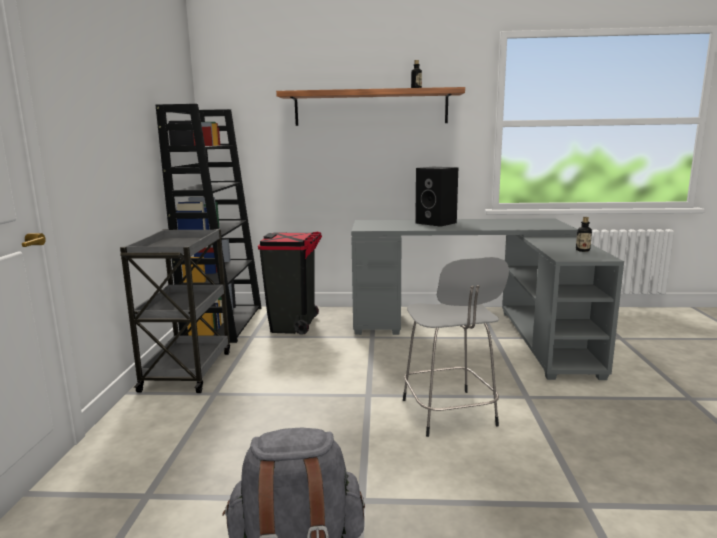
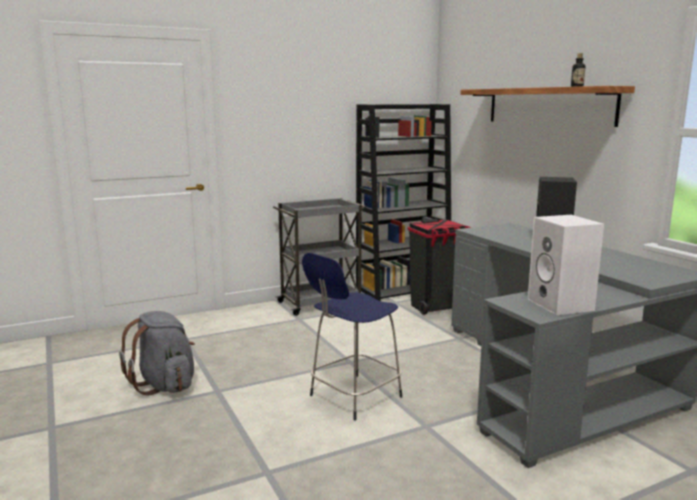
camera: 60 degrees right, 0 degrees up
grey stool [403,257,509,437] -> blue stool [302,253,402,421]
bottle [576,217,592,252] -> white speaker [528,215,604,315]

